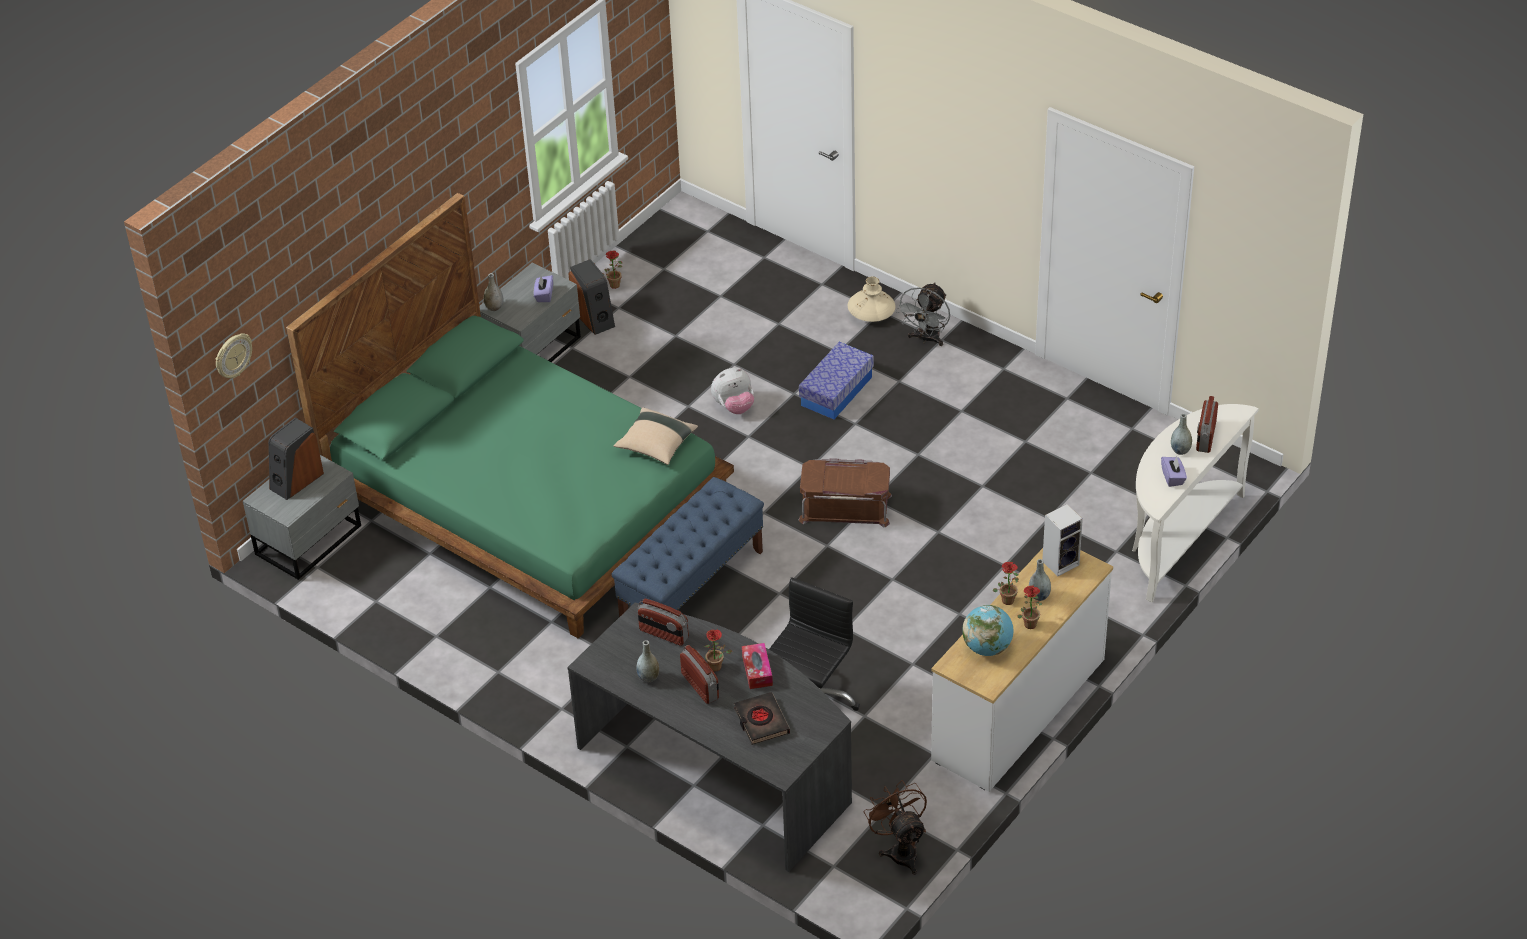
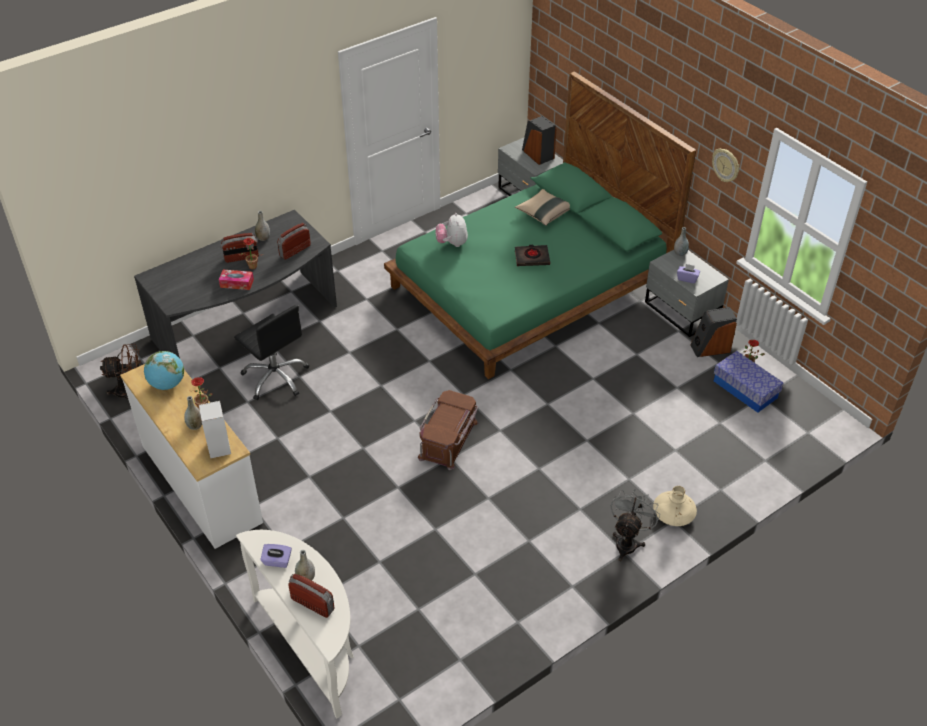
camera: 105 degrees right, 0 degrees up
wall clock [216,333,252,378] -> wall clock moved to [712,148,739,182]
blue bench [611,477,764,617] -> none
beige pillow [614,407,698,465] -> beige pillow moved to [515,189,570,226]
plush toy [711,368,754,414] -> plush toy moved to [435,213,468,247]
black book [734,692,790,745] -> black book moved to [515,245,550,266]
storage box [799,342,874,419] -> storage box moved to [714,351,784,413]
grey fan [896,282,950,346] -> grey fan turned 75 degrees clockwise [610,489,660,561]
potted plant [1017,585,1042,629] -> none

